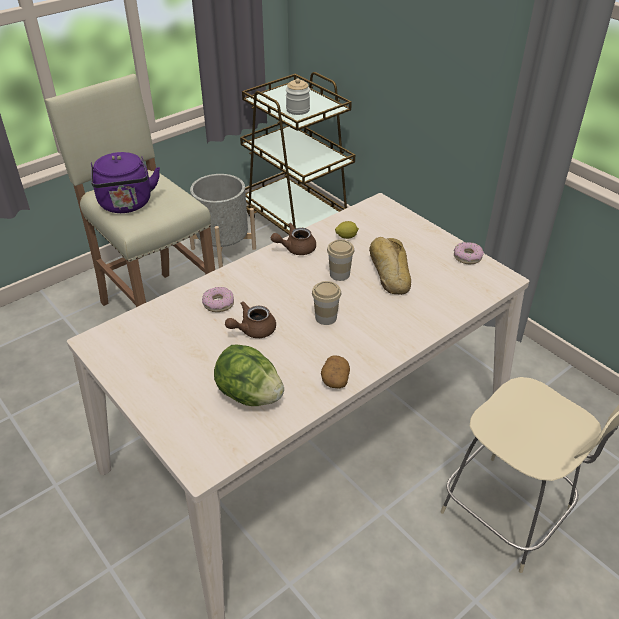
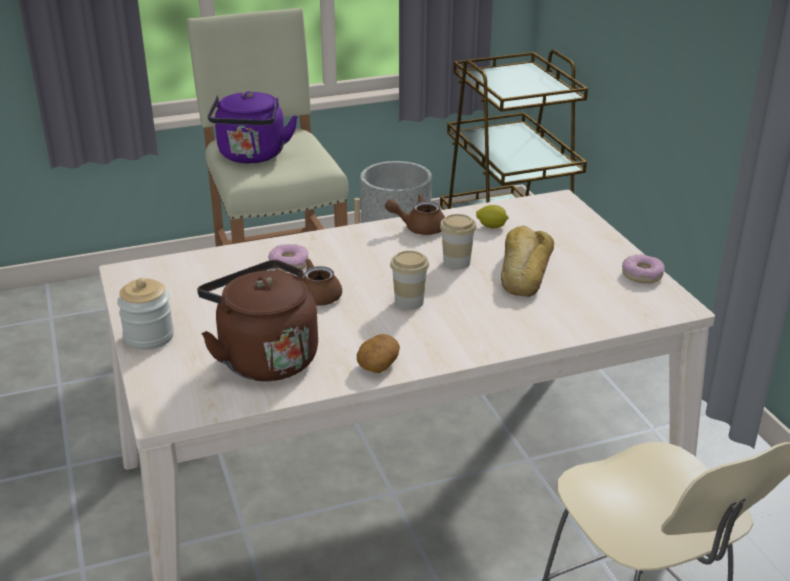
camera: 20 degrees right, 10 degrees down
lettuce [214,345,284,406] -> brown kettle [197,260,318,381]
jar [286,78,310,115] -> jar moved to [117,278,174,350]

